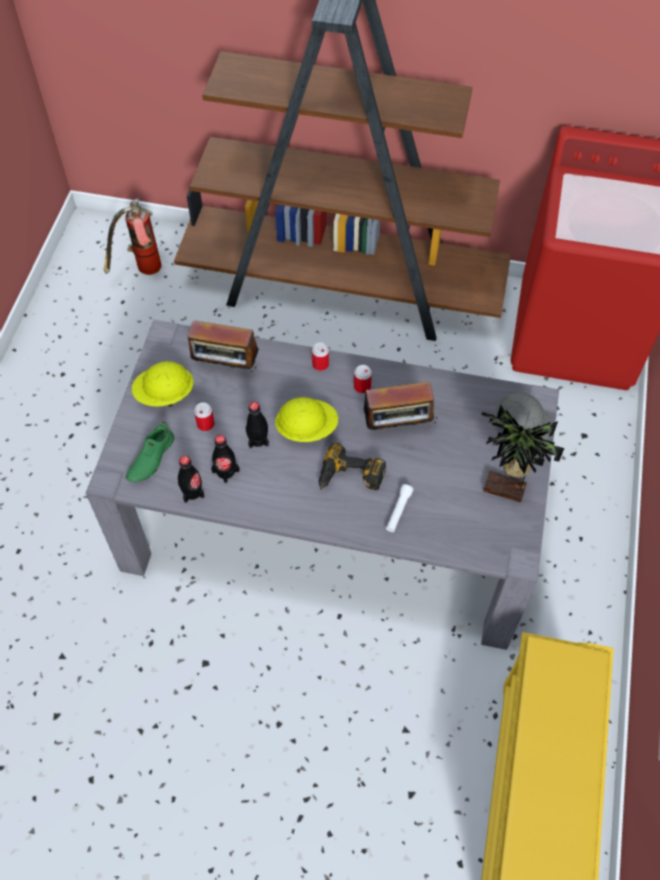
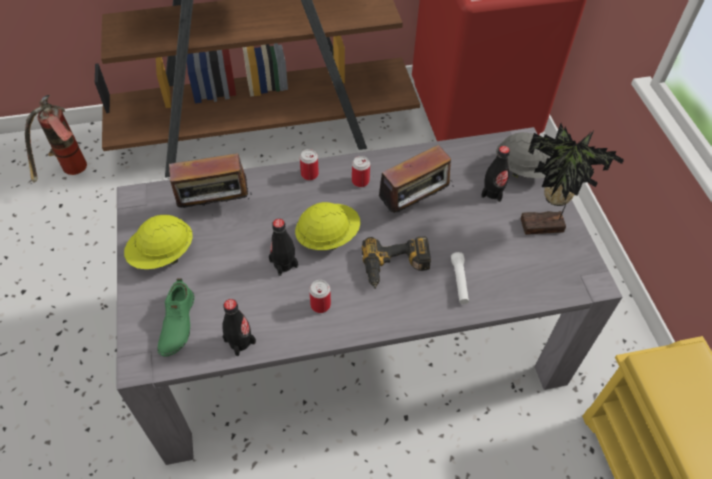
camera: 25 degrees left, 5 degrees down
can [194,402,214,431] -> can moved to [309,280,331,313]
black bottle [211,435,240,484] -> black bottle moved to [481,146,510,202]

